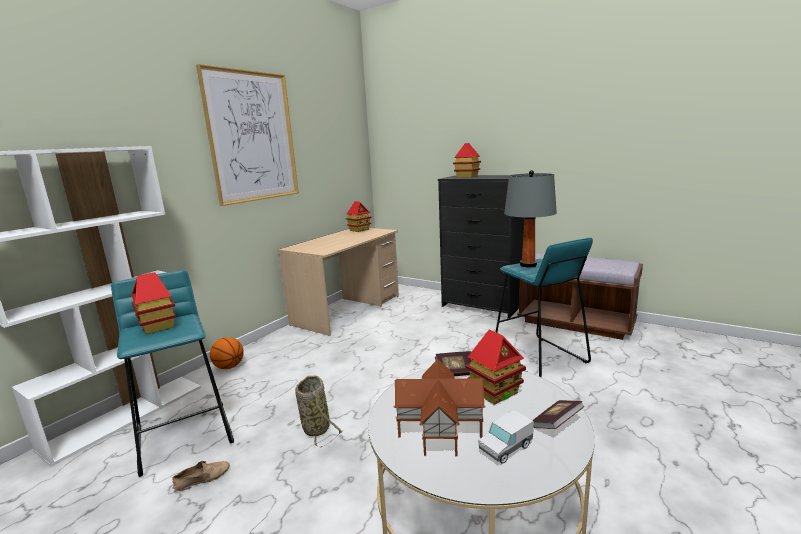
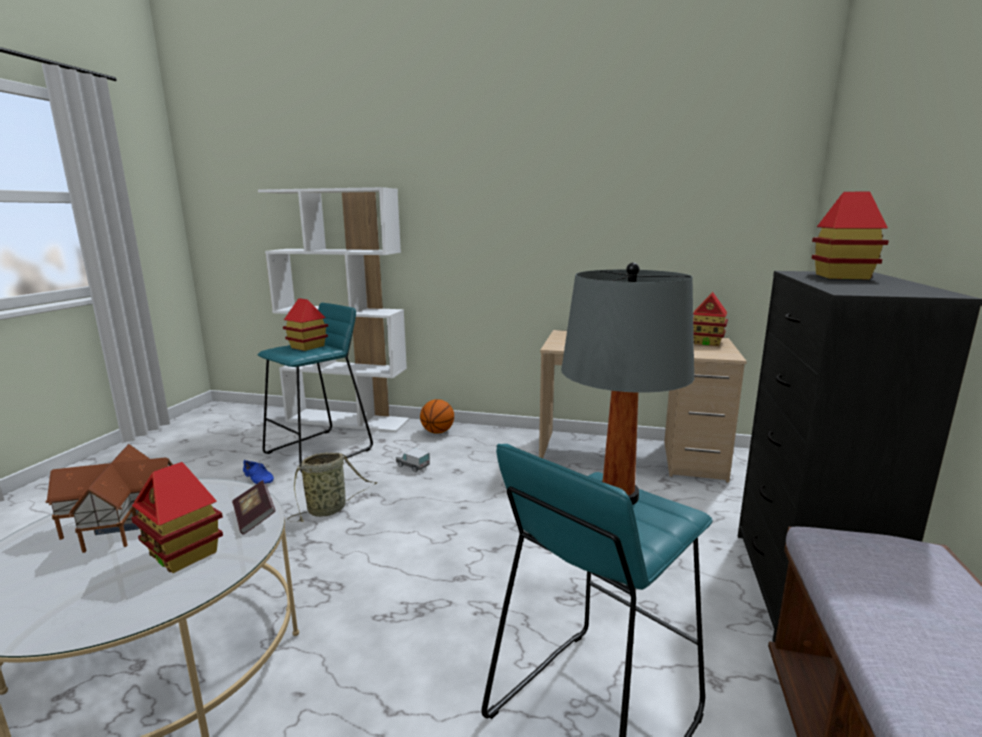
camera: 70 degrees right, 0 degrees up
beige shoe [172,461,230,491] -> blue shoe [243,460,274,484]
picture [196,64,299,206] -> none
toy truck [479,410,534,464] -> toy truck moved to [396,448,430,472]
book [533,400,584,429] -> none

